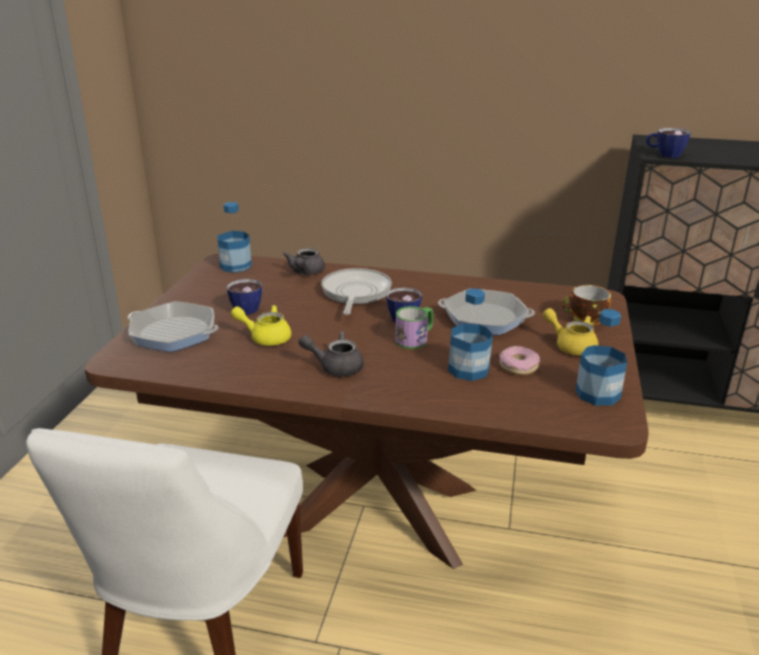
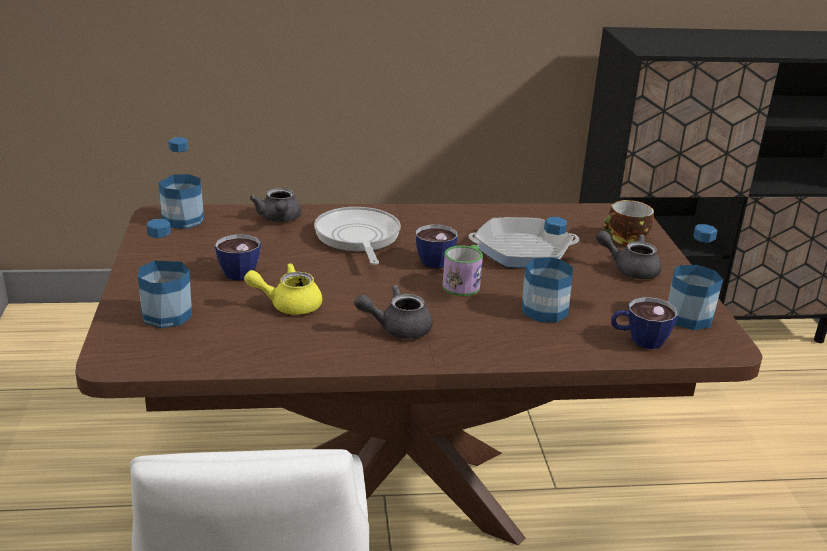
camera: 20 degrees left, 0 degrees up
frying pan [128,301,219,352] -> bottle [138,219,192,328]
donut [499,346,540,375] -> none
yellow teapot [543,308,598,356] -> grey teapot [596,230,662,279]
cup [646,128,691,158] -> cup moved to [611,297,678,349]

